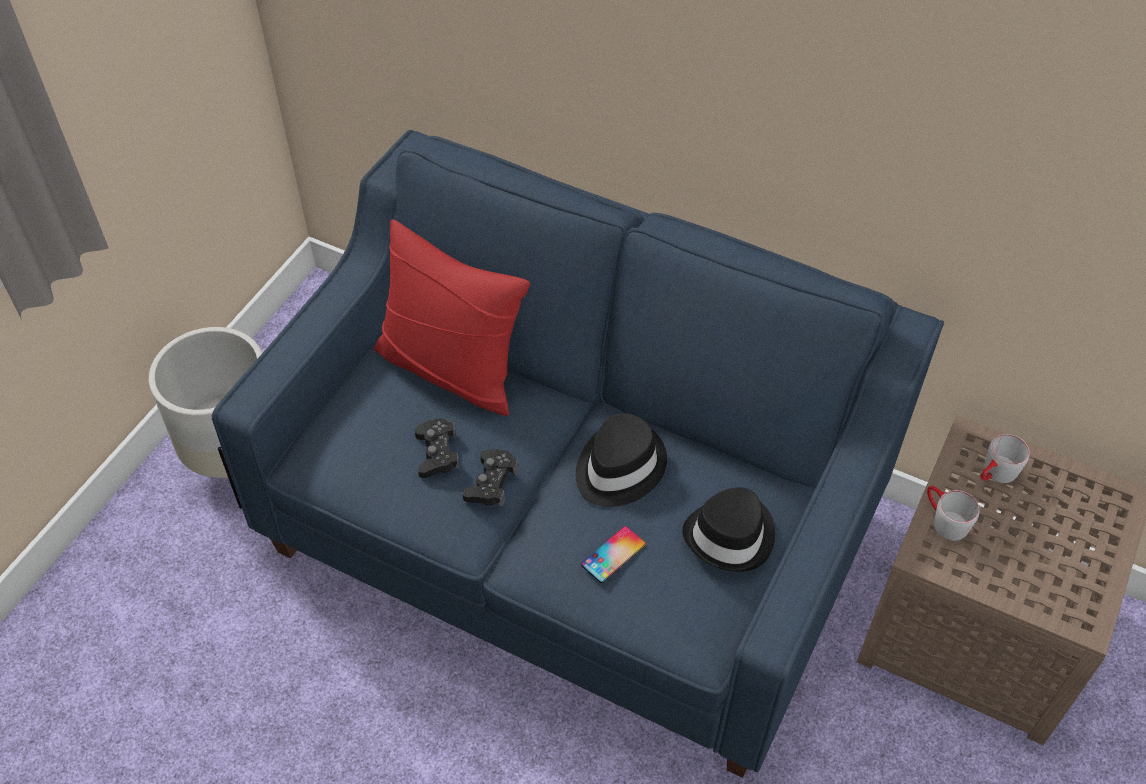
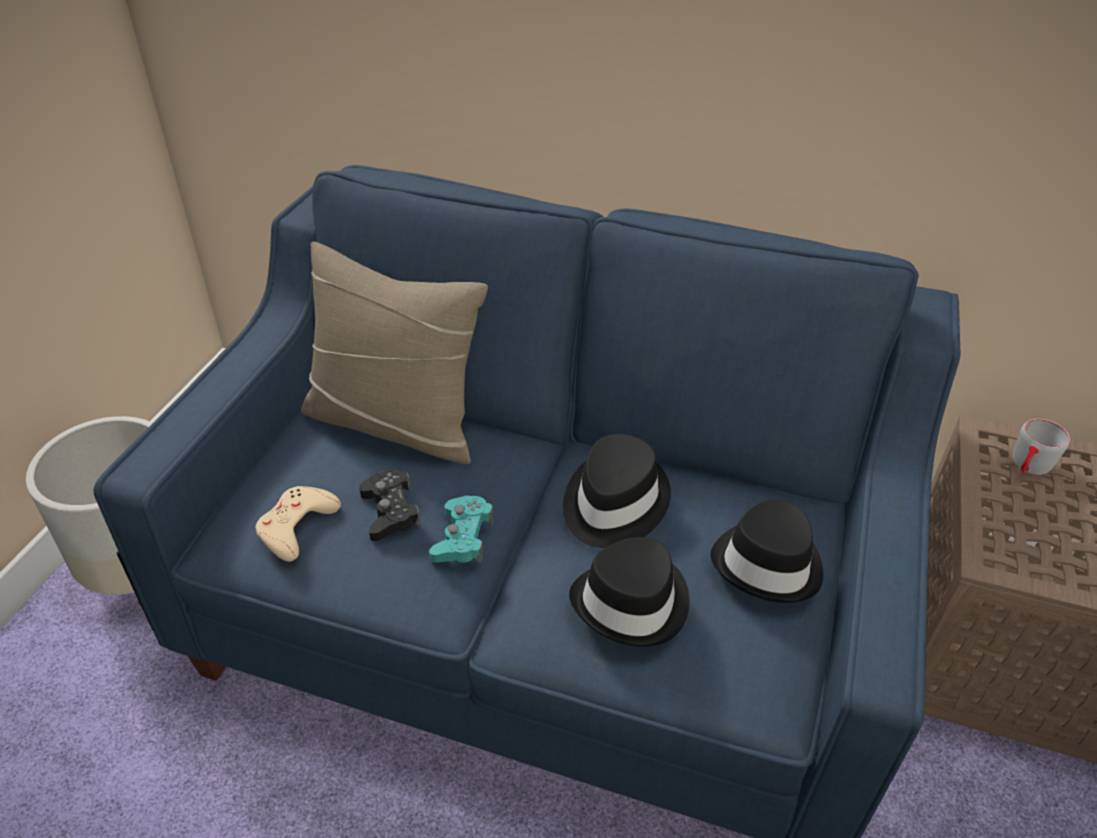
camera: 10 degrees left, 10 degrees down
red pillow [374,219,530,416] -> beige pillow [301,242,488,464]
black game controller [462,449,519,507] -> turquoise game controller [429,496,494,563]
phone [581,526,646,583] -> black hat [569,537,690,647]
grey mug [927,486,979,541] -> none
none -> beige game controller [255,486,341,562]

